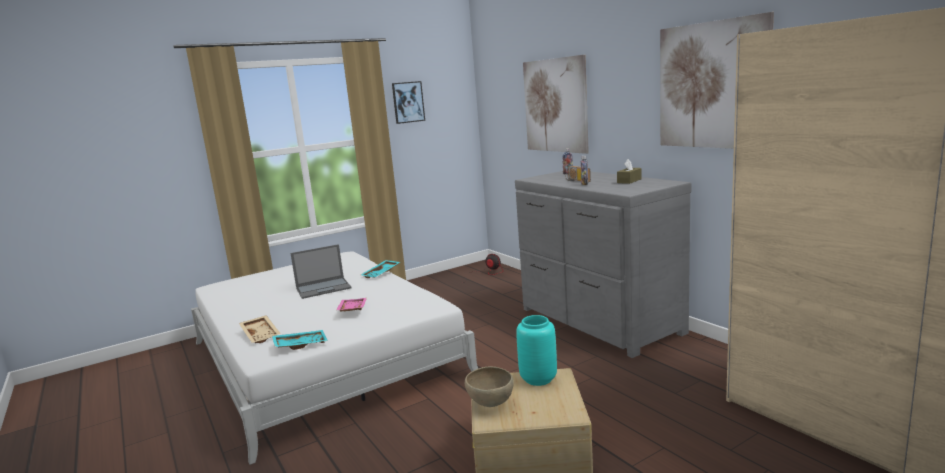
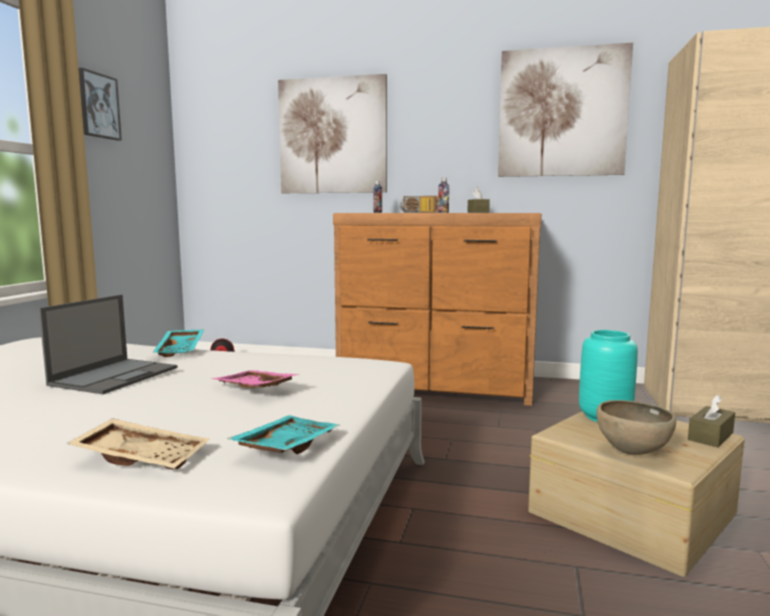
camera: 45 degrees left, 5 degrees down
grey dresser [515,171,691,358] -> brown dresser [333,213,542,406]
none -> brown tissue box [688,394,735,447]

